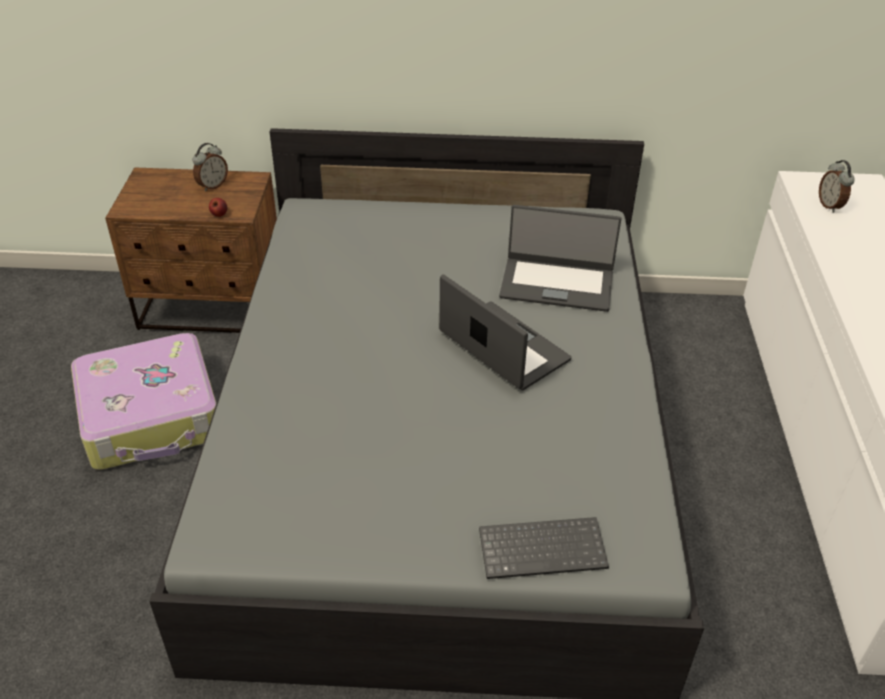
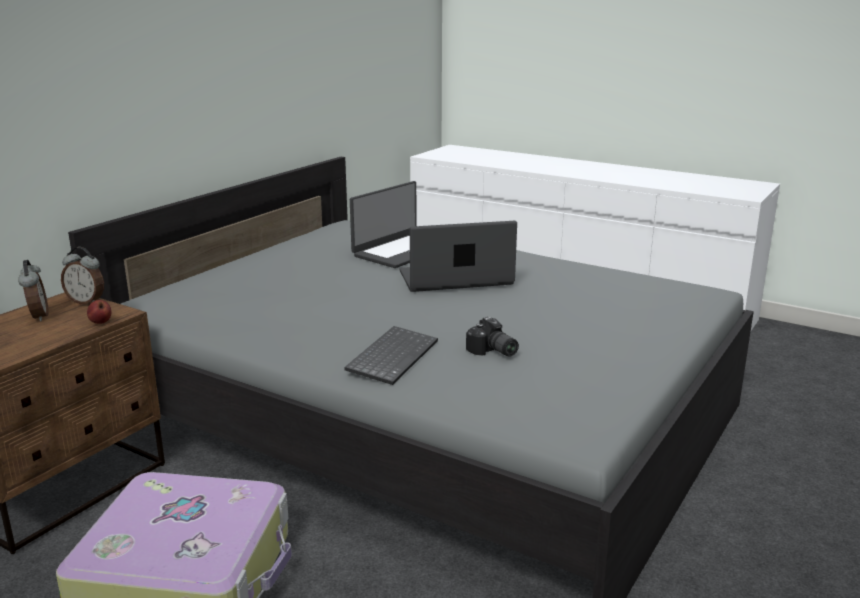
camera: 60 degrees left, 20 degrees down
keyboard [479,517,609,579] -> keyboard moved to [345,326,438,385]
alarm clock [819,160,855,213] -> alarm clock moved to [61,247,104,304]
none -> camera [466,317,519,356]

